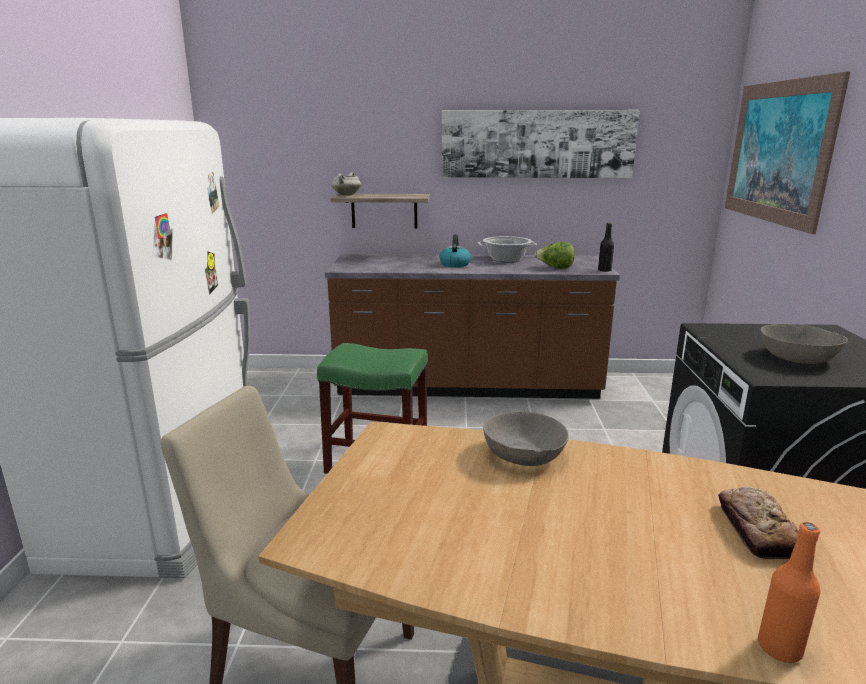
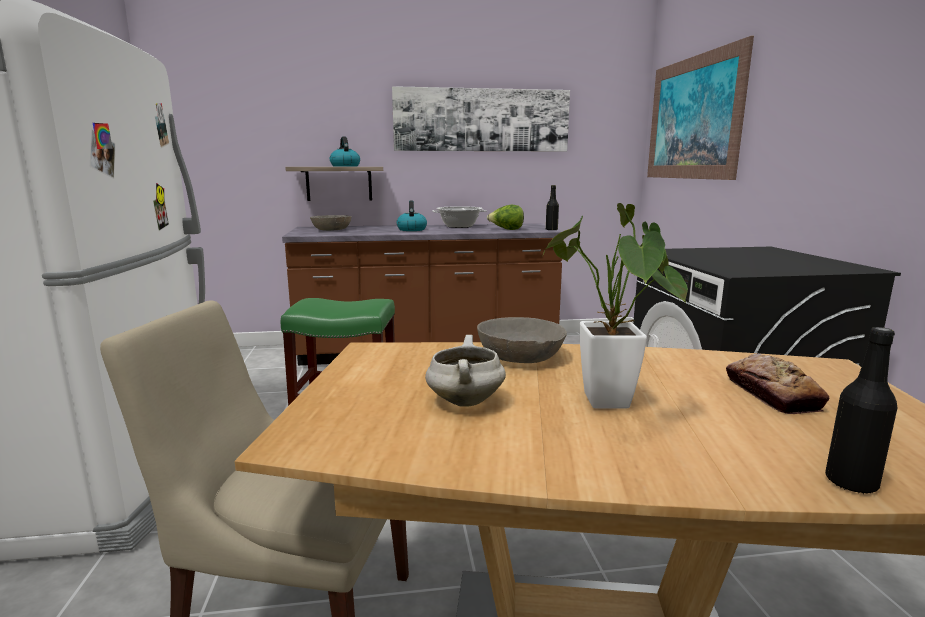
camera: 10 degrees left, 5 degrees down
white cooking pot [331,172,361,196] -> white cooking pot moved to [425,335,506,407]
orange bottle [758,522,821,663] -> black bottle [825,327,897,494]
grey bowl [761,323,848,364] -> grey bowl moved to [310,215,352,231]
none -> kettle [330,137,360,167]
none -> potted plant [542,203,688,408]

